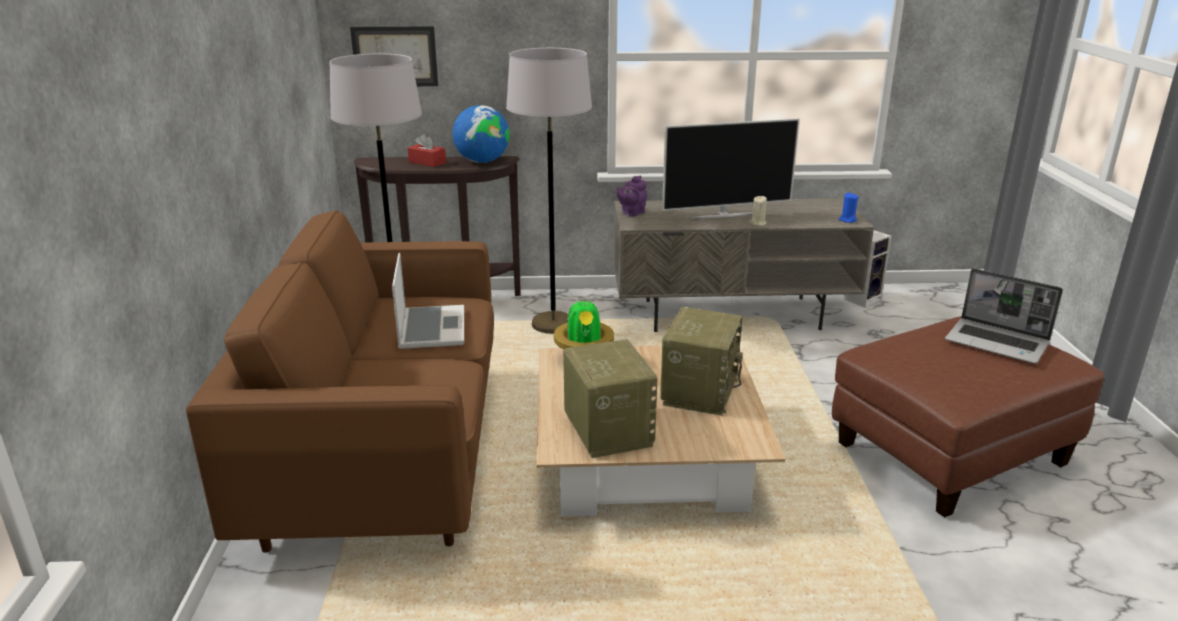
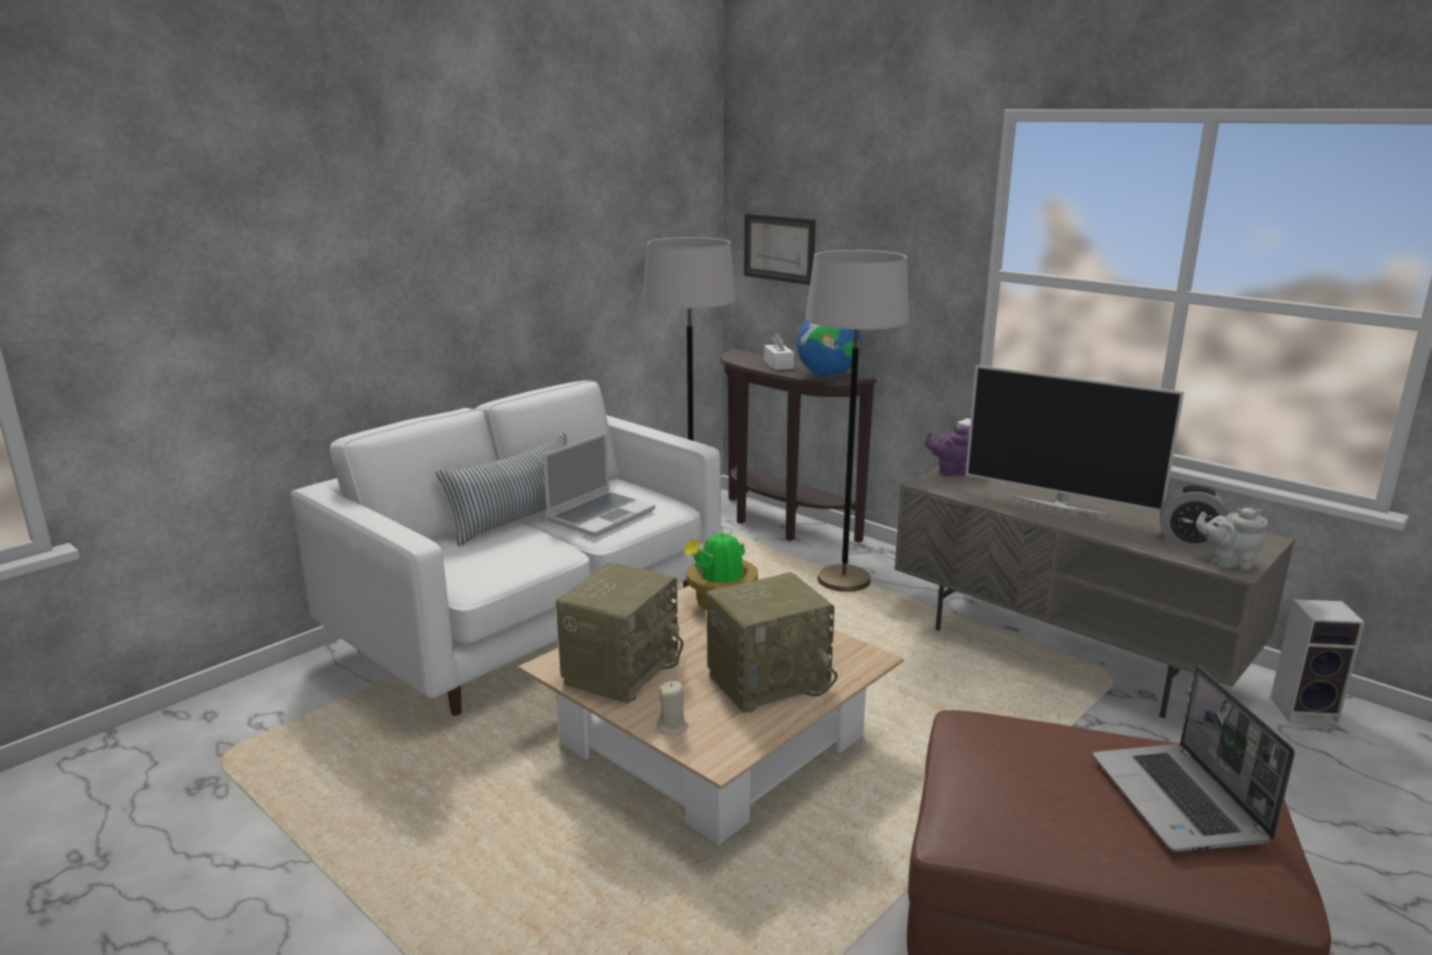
camera: 45 degrees right, 5 degrees down
brown sofa [186,211,494,553] -> white sofa [291,380,721,716]
red tissue box [408,134,446,167] -> white tissue box [764,333,794,370]
beige candle [749,196,767,226] -> beige candle moved to [657,681,688,735]
blue candle [838,193,859,223] -> grey teapot [1196,508,1268,570]
none -> pillow [436,433,567,546]
none -> alarm clock [1160,486,1229,548]

